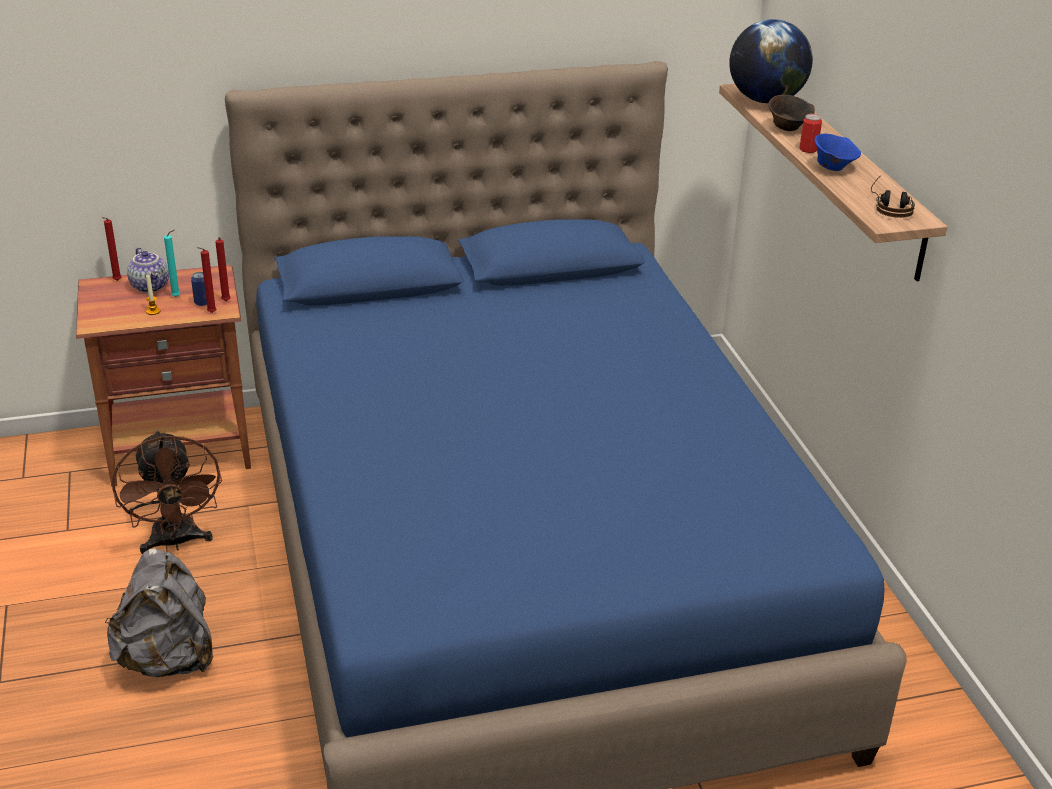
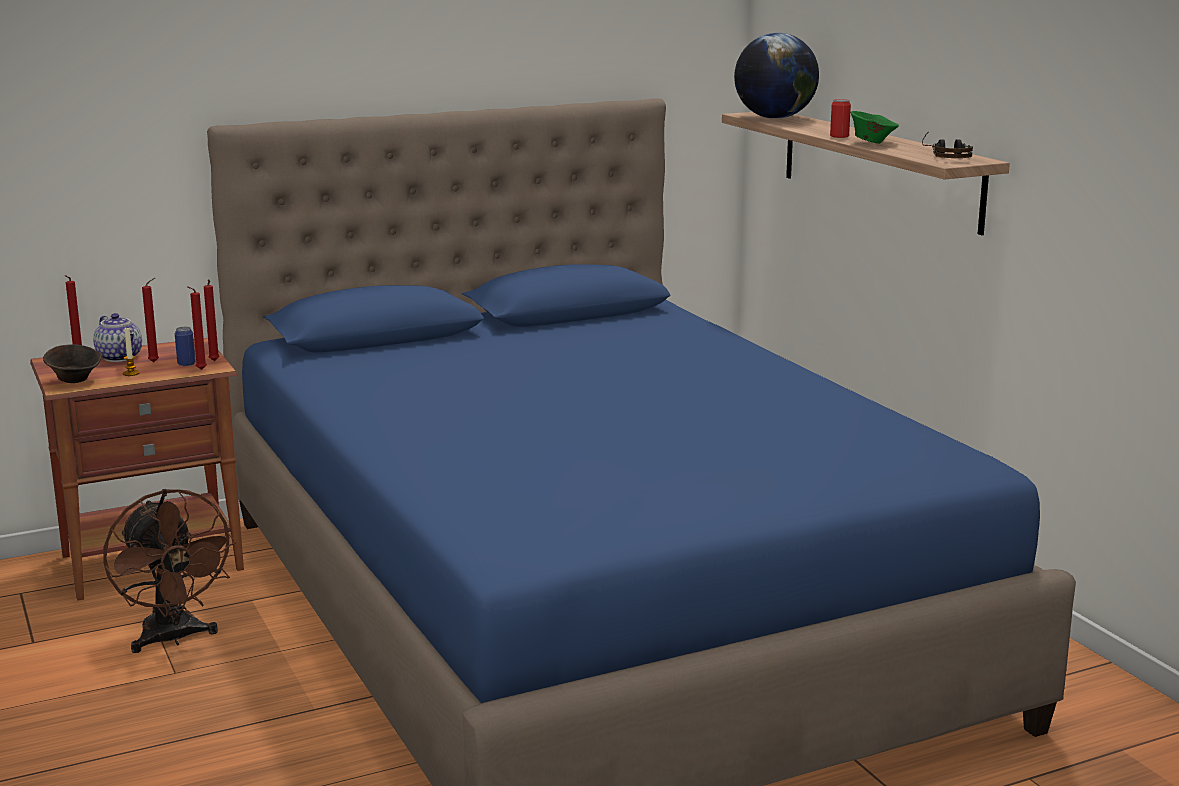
camera: 10 degrees left, 15 degrees down
grey backpack [105,548,213,677] -> none
turquoise candle [164,229,180,297] -> red candle [142,278,159,362]
brown bowl [768,95,815,131] -> brown bowl moved to [43,344,102,383]
blue bowl [814,134,861,171] -> green bowl [851,111,899,144]

